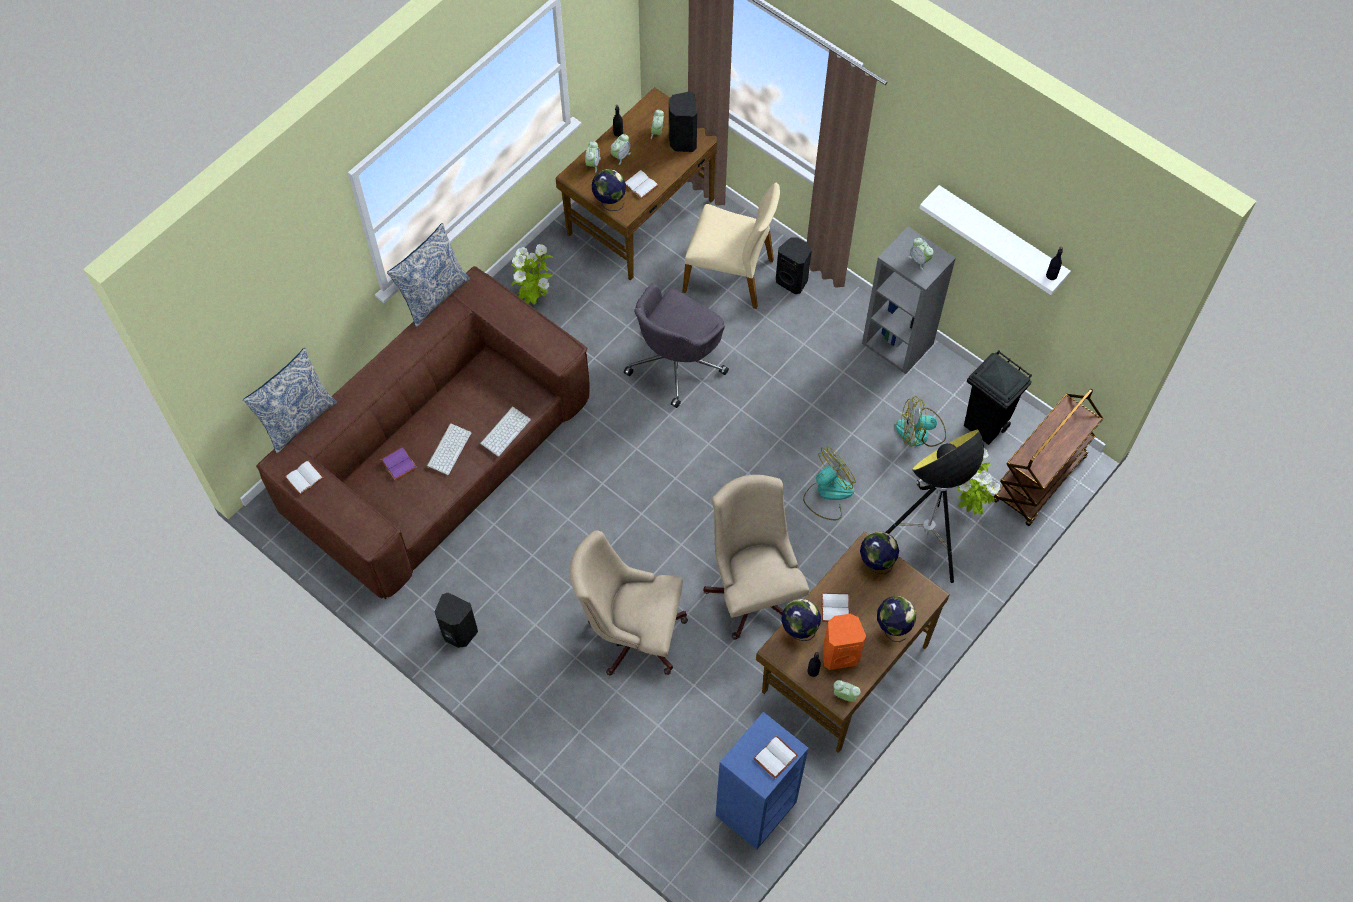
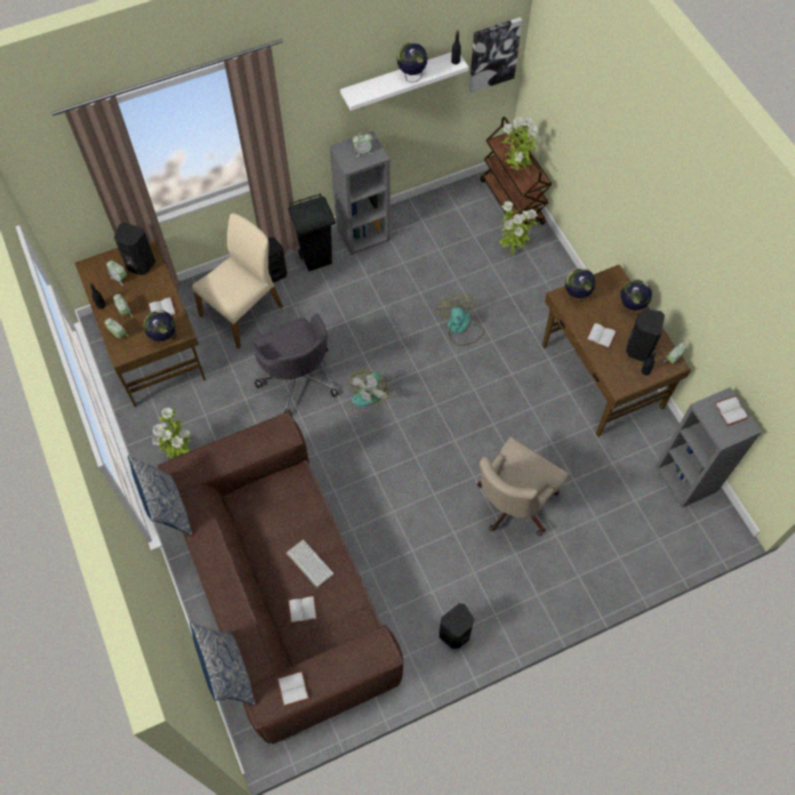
camera: 65 degrees left, 0 degrees up
purple book [380,447,417,481] -> white book [288,596,318,624]
keyboard [480,406,531,457] -> none
beige office chair [703,475,809,639] -> none
blue bookcase [716,712,809,849] -> grey bookcase [656,387,761,508]
globe [781,599,821,641] -> globe moved to [397,42,427,82]
orange speaker [823,614,866,670] -> black speaker [626,309,665,362]
floor lamp [885,430,984,583] -> none
fan [896,396,946,447] -> fan moved to [350,370,389,406]
black trash can [964,350,1032,445] -> black trash can moved to [288,193,336,271]
none -> picture [469,17,522,93]
none -> potted plant [501,117,539,170]

